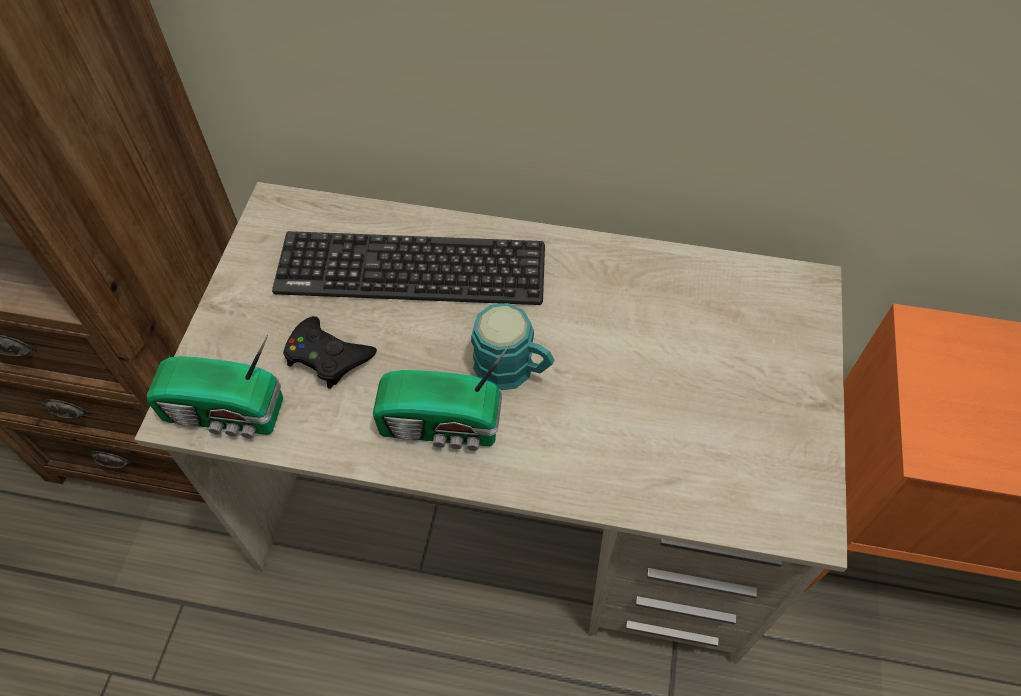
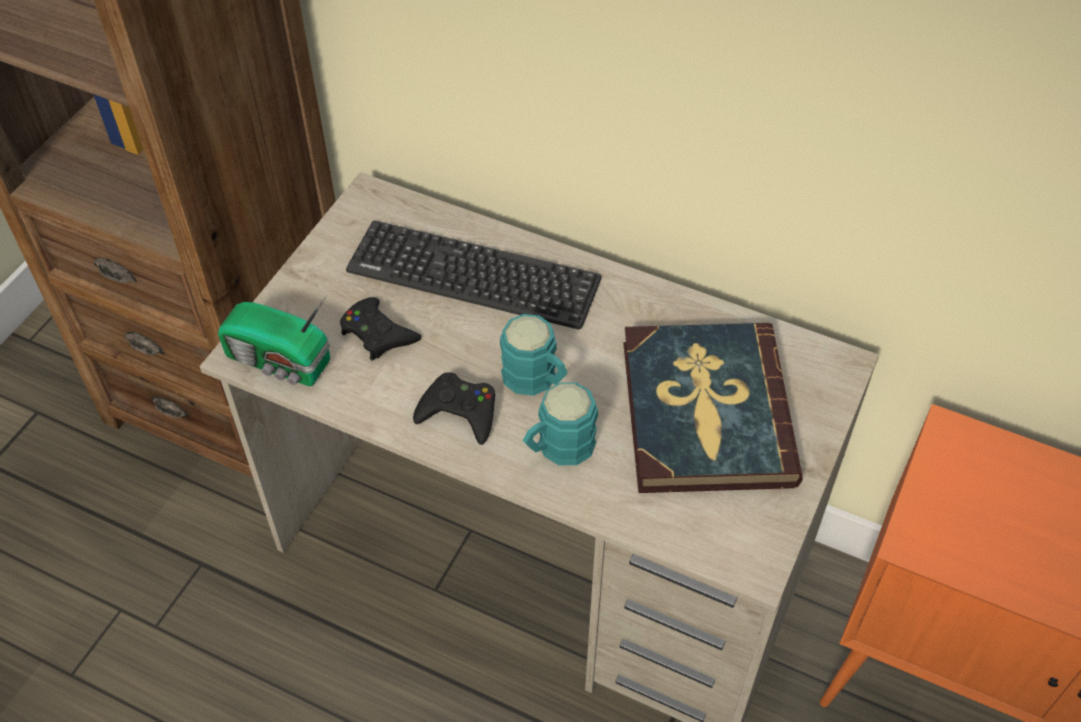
camera: 15 degrees right, 5 degrees down
radio [373,346,509,451] -> black game controller [413,372,495,445]
none -> turquoise mug [523,383,598,465]
none -> book [624,323,803,493]

